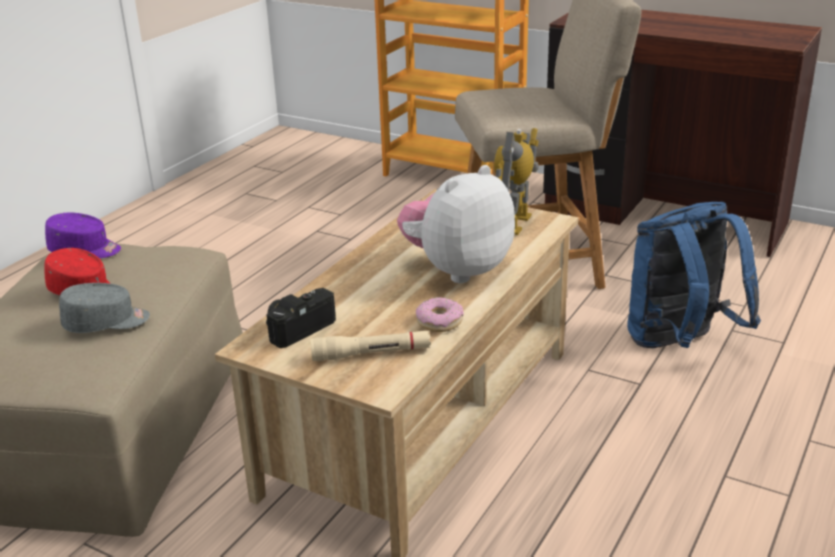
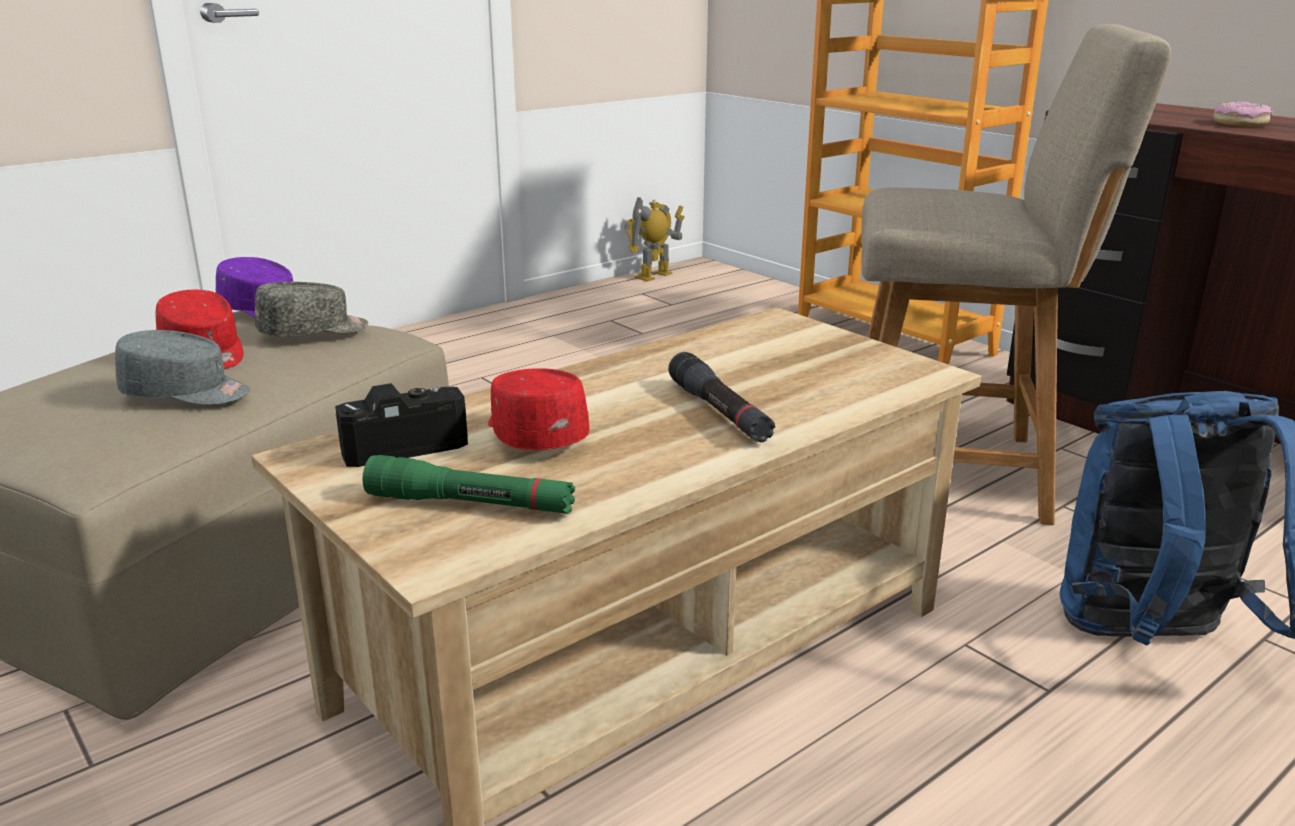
camera: 20 degrees right, 5 degrees down
beige flashlight [310,331,431,361] -> green flashlight [363,455,576,514]
plush toy [397,165,515,283] -> black flashlight [668,352,775,443]
donut [416,297,463,332] -> donut moved to [1213,101,1273,127]
toy robot [494,128,539,235] -> toy robot moved to [624,197,685,282]
none -> grey cap [255,282,368,337]
none -> red cap [488,368,590,450]

